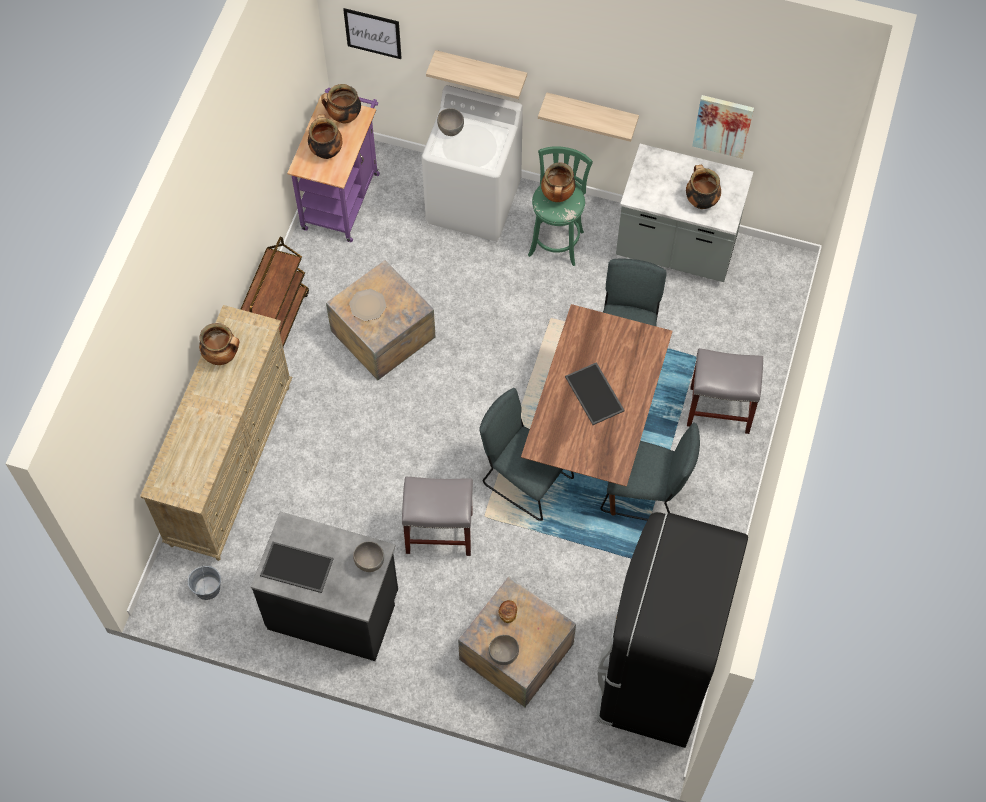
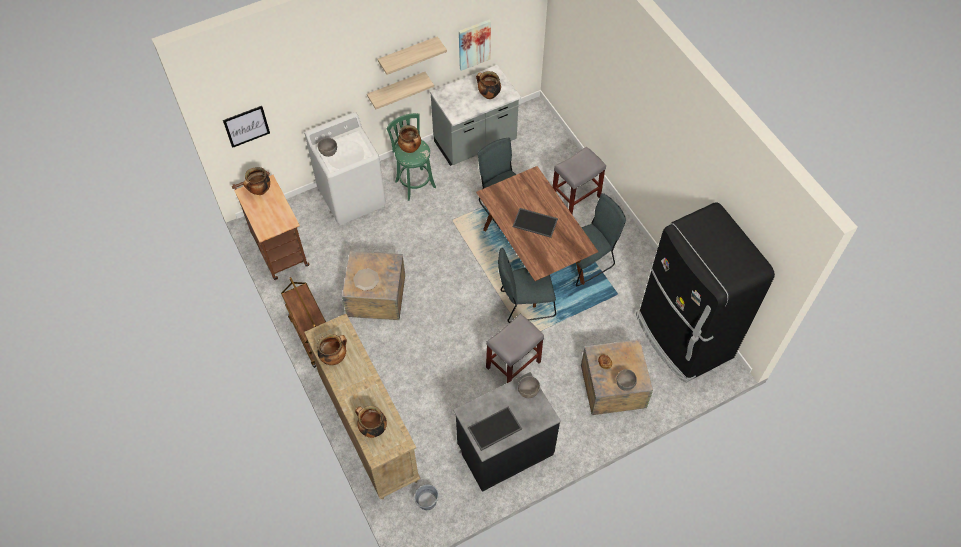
camera: 45 degrees left, 5 degrees down
purple cart [287,88,380,242] -> brown cart [232,171,310,280]
cooking pot [308,114,342,159] -> cooking pot moved to [355,406,387,438]
shelf [426,50,527,99] -> shelf moved to [378,36,447,75]

